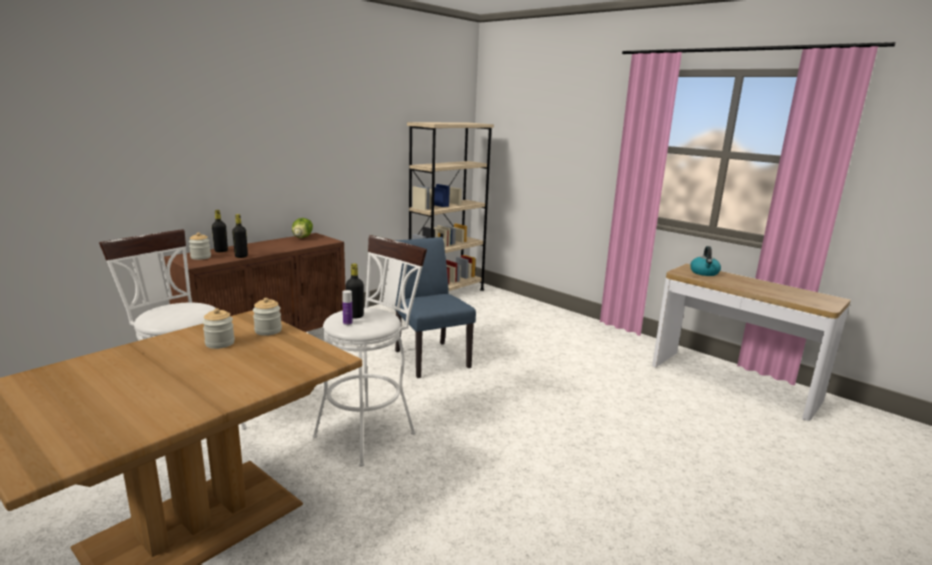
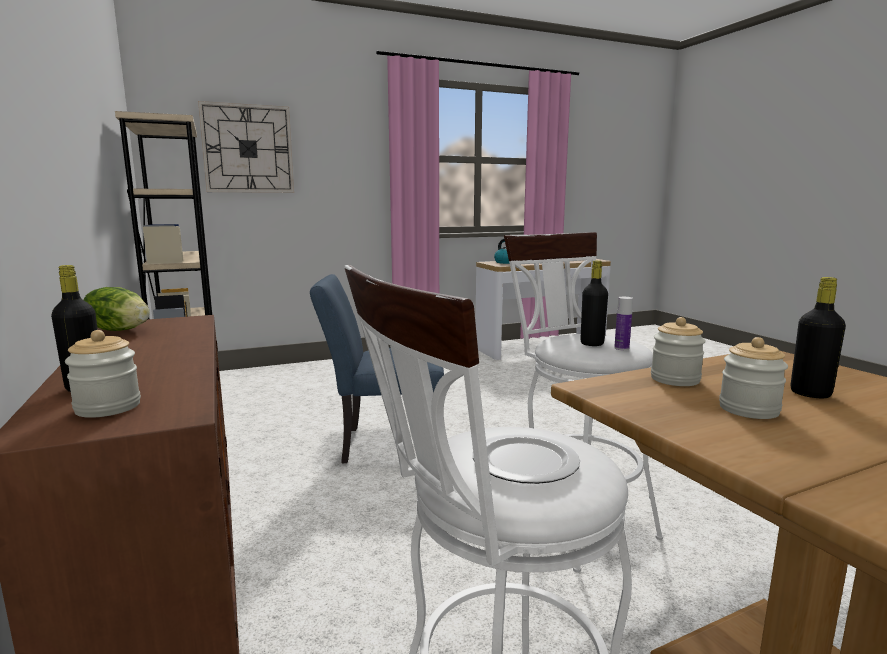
camera: 65 degrees left, 5 degrees down
black bottle [232,214,248,258] -> black bottle moved to [791,277,846,398]
none -> wall clock [198,101,294,193]
none -> plate [473,433,580,484]

